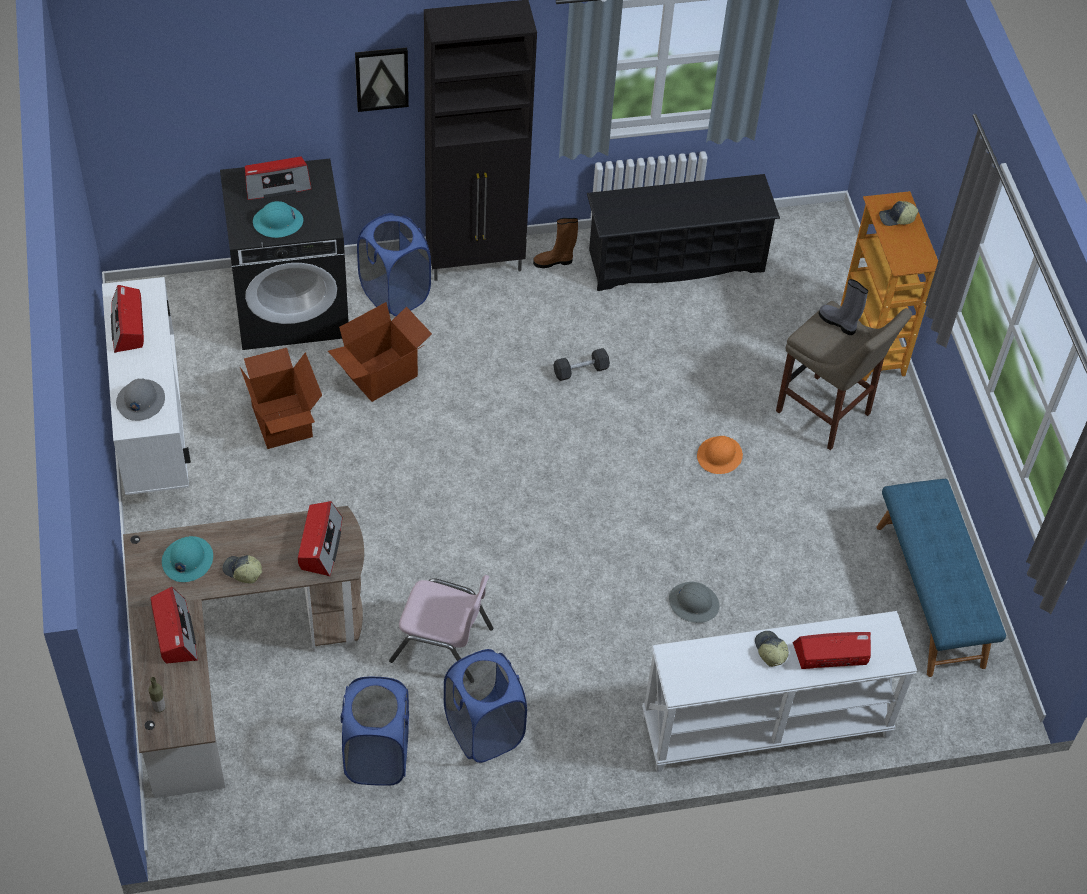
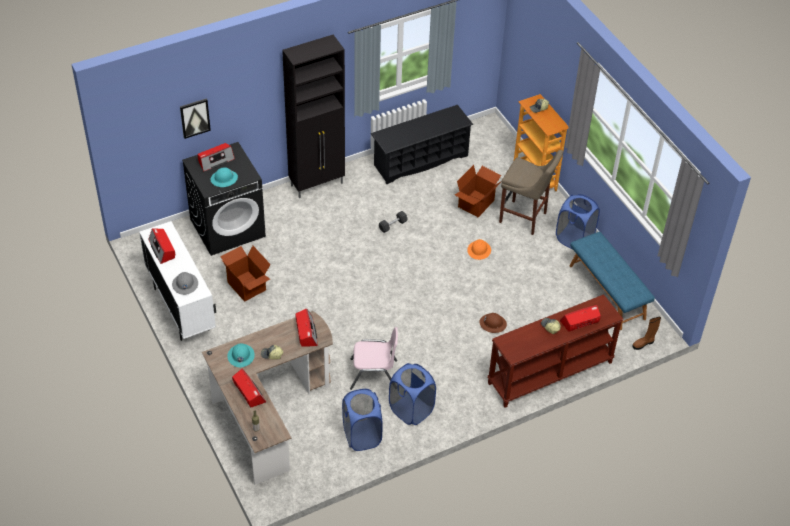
camera: 15 degrees left, 5 degrees down
cardboard box [328,302,432,402] -> cardboard box moved to [455,165,502,217]
picture [355,48,409,112] -> picture moved to [180,98,211,139]
blue laundry basket [357,213,431,316] -> blue laundry basket moved to [556,194,600,250]
brown boot [533,218,578,268] -> brown boot moved to [632,317,661,350]
white console table [642,611,917,772] -> brown console table [488,294,623,408]
grey hard hat [669,582,719,623] -> brown hard hat [480,313,507,333]
grey boot [819,279,868,335] -> none

